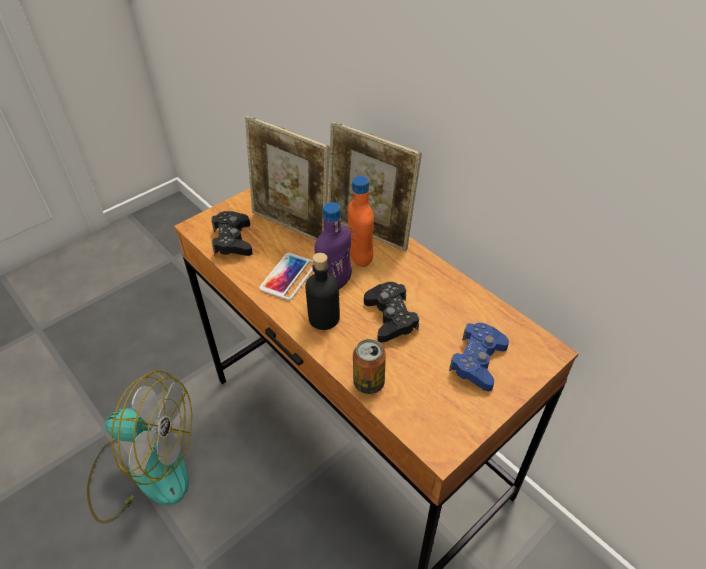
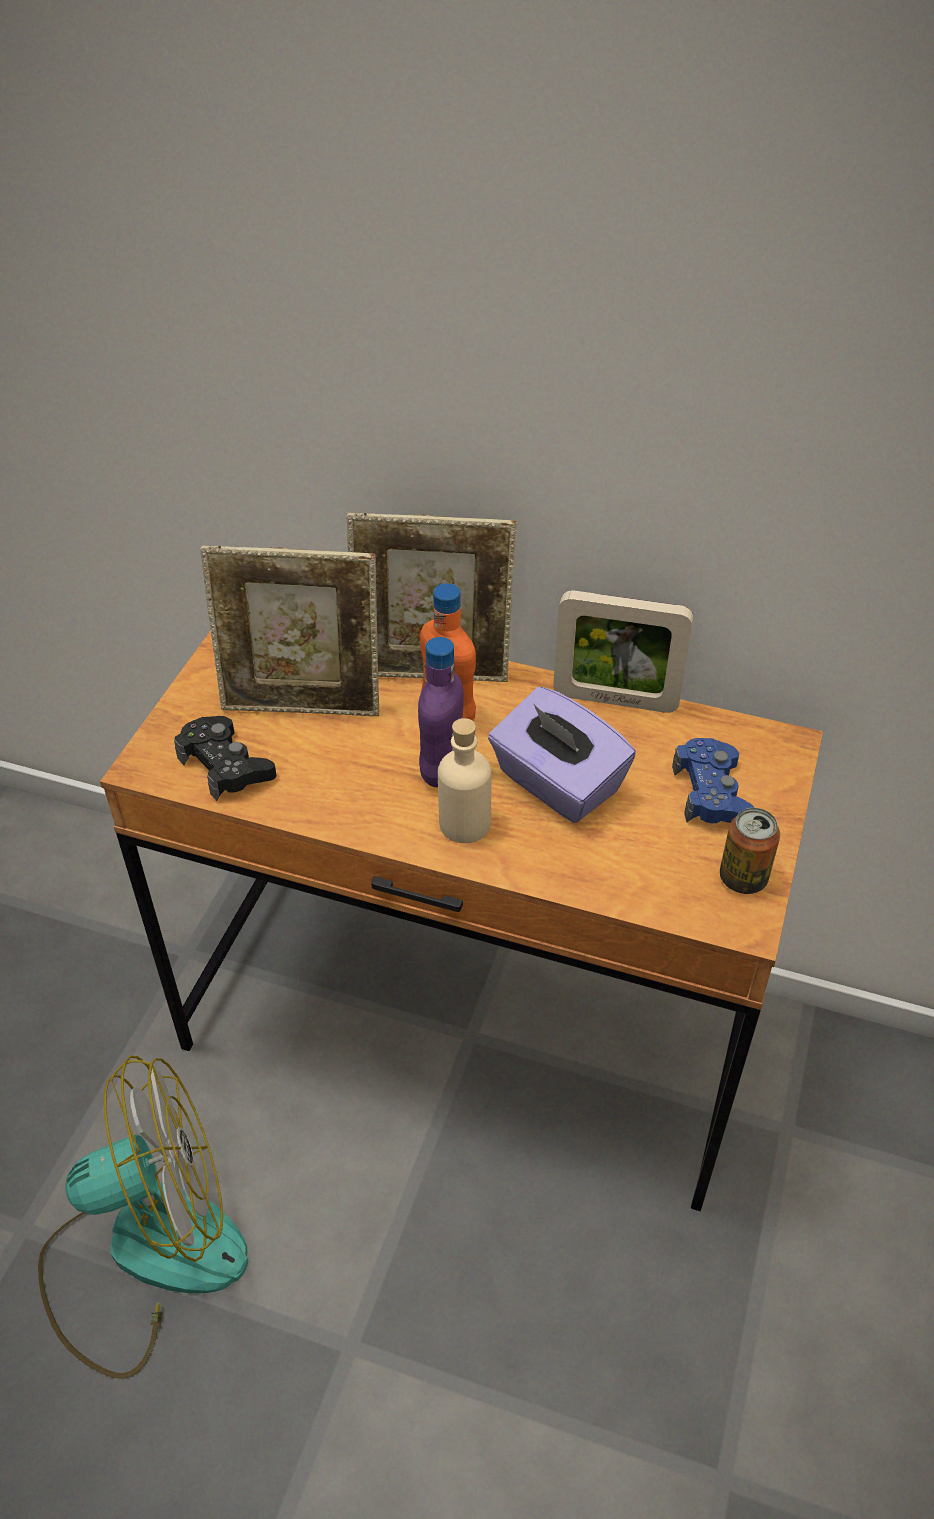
camera: 30 degrees left, 0 degrees up
phone [259,253,314,300] -> none
black bottle [305,253,340,330] -> beige bottle [438,718,491,843]
can [353,339,386,394] -> can moved to [720,808,780,894]
black game controller [364,282,419,343] -> purple tissue box [488,687,636,823]
none -> picture frame [553,591,693,713]

